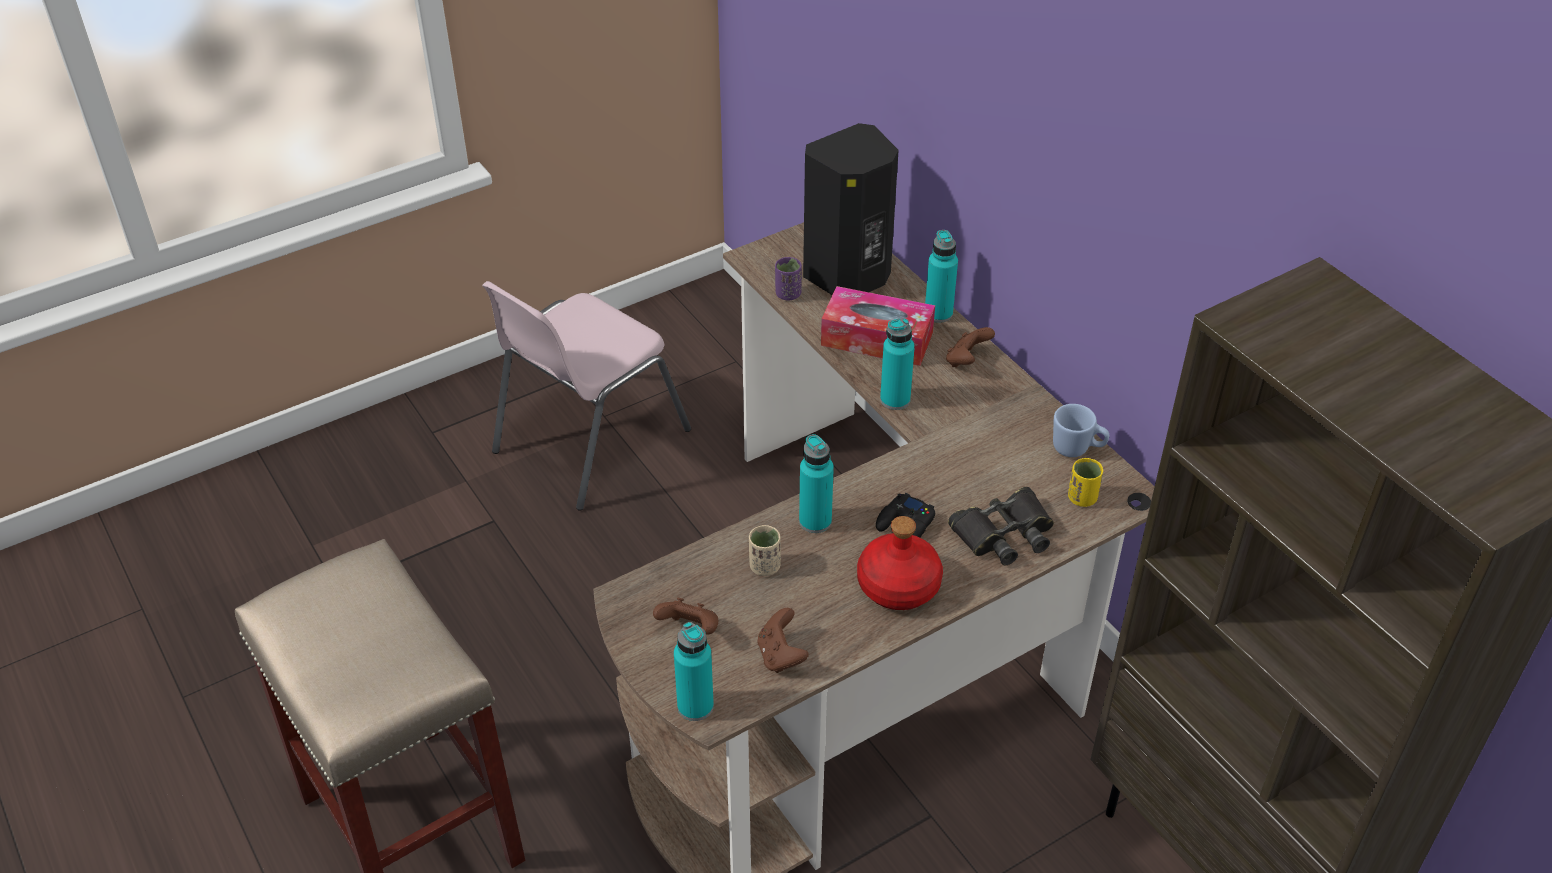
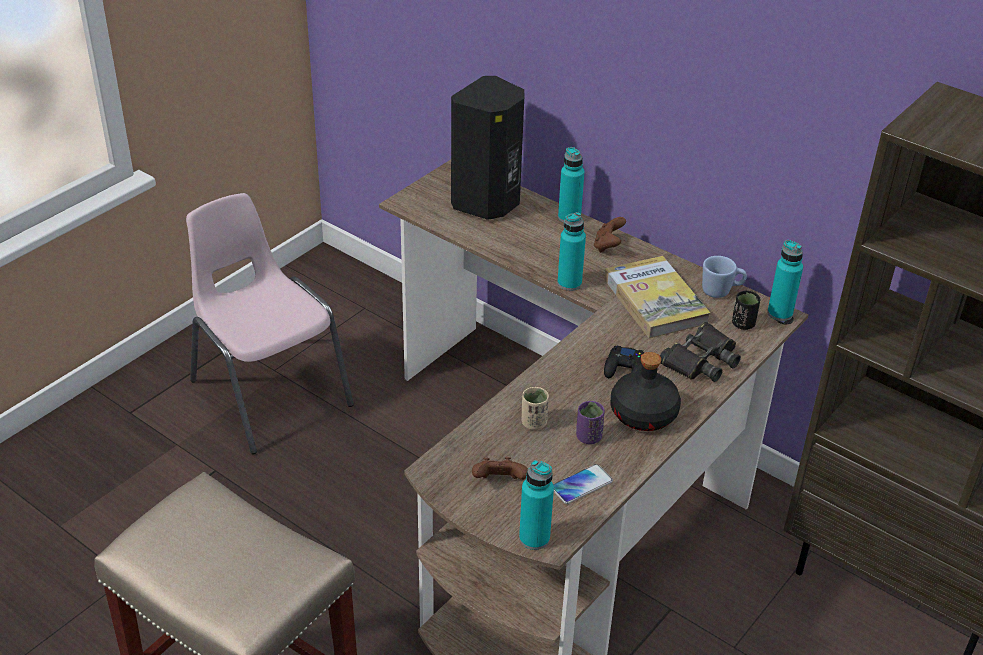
camera: 20 degrees left, 5 degrees down
pink chair [482,281,691,511] -> pink chair turned 120 degrees clockwise [186,193,354,454]
brown game controller [758,608,809,673] -> phone [553,464,613,504]
purple cup [775,257,802,301] -> purple cup moved to [576,401,605,444]
turquoise bottle [799,434,834,533] -> turquoise bottle moved to [767,240,803,321]
tissue box [821,286,935,366] -> none
red bottle [857,516,943,610] -> black bottle [611,352,681,431]
yellow cup [1068,458,1103,507] -> black cup [732,291,760,330]
none -> book [604,256,710,338]

